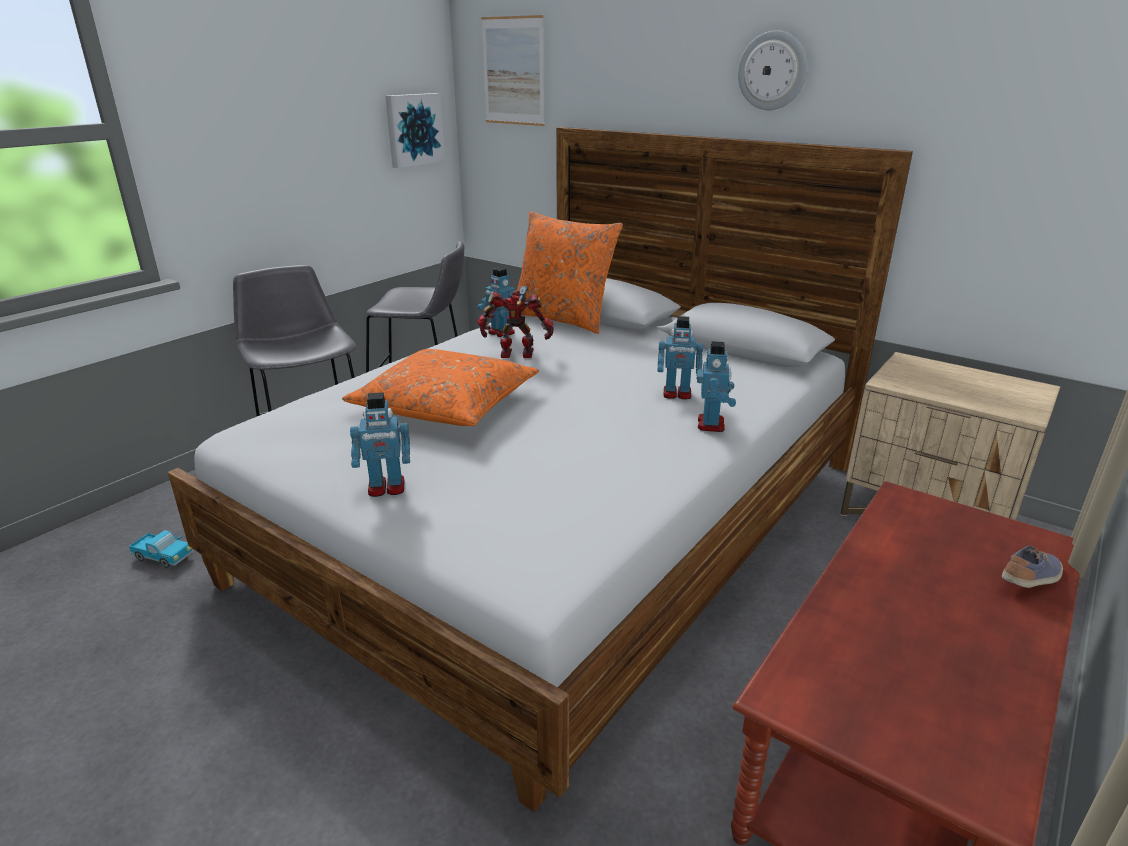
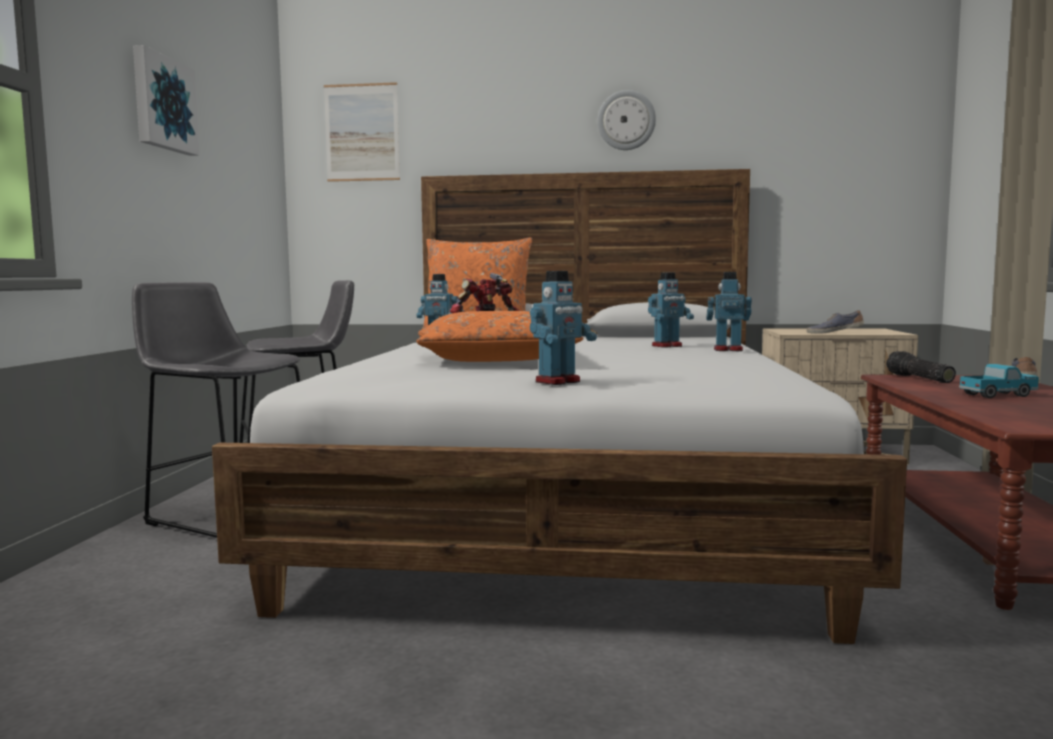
camera: 30 degrees left, 20 degrees down
toy truck [129,530,193,568] -> toy truck moved to [959,364,1039,398]
picture [385,93,445,168] -> picture moved to [133,45,199,156]
toy robot [697,341,736,432] -> toy robot turned 60 degrees counterclockwise [706,272,752,351]
none -> shoe [807,310,864,334]
none -> flashlight [886,351,956,383]

